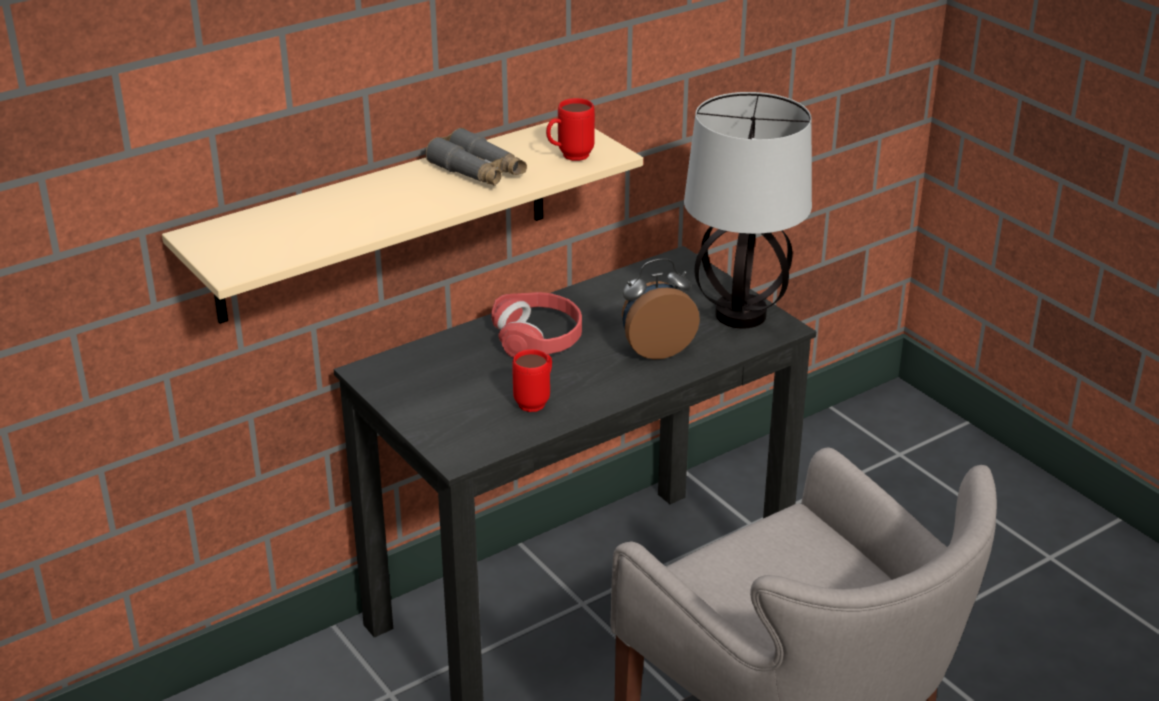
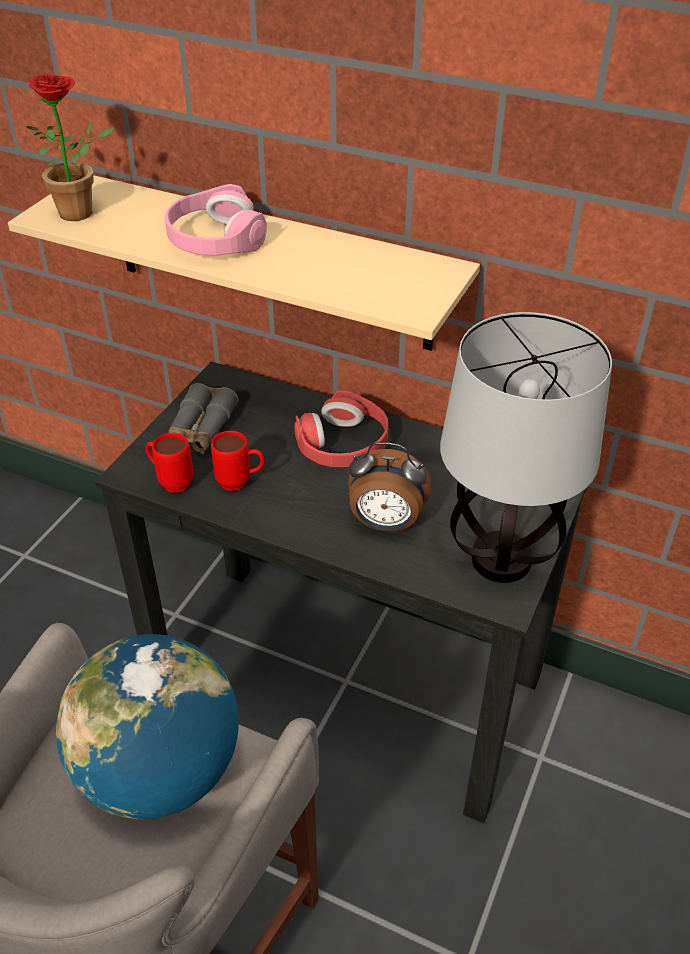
camera: 60 degrees right, 10 degrees up
grey binoculars [426,128,527,186] -> grey binoculars moved to [168,383,239,455]
red mug [546,98,595,161] -> red mug moved to [146,433,194,493]
alarm clock [622,258,700,359] -> alarm clock turned 150 degrees clockwise [348,442,431,532]
none -> potted plant [27,74,115,221]
none -> globe [56,634,239,819]
none -> pink headphones [165,184,267,256]

